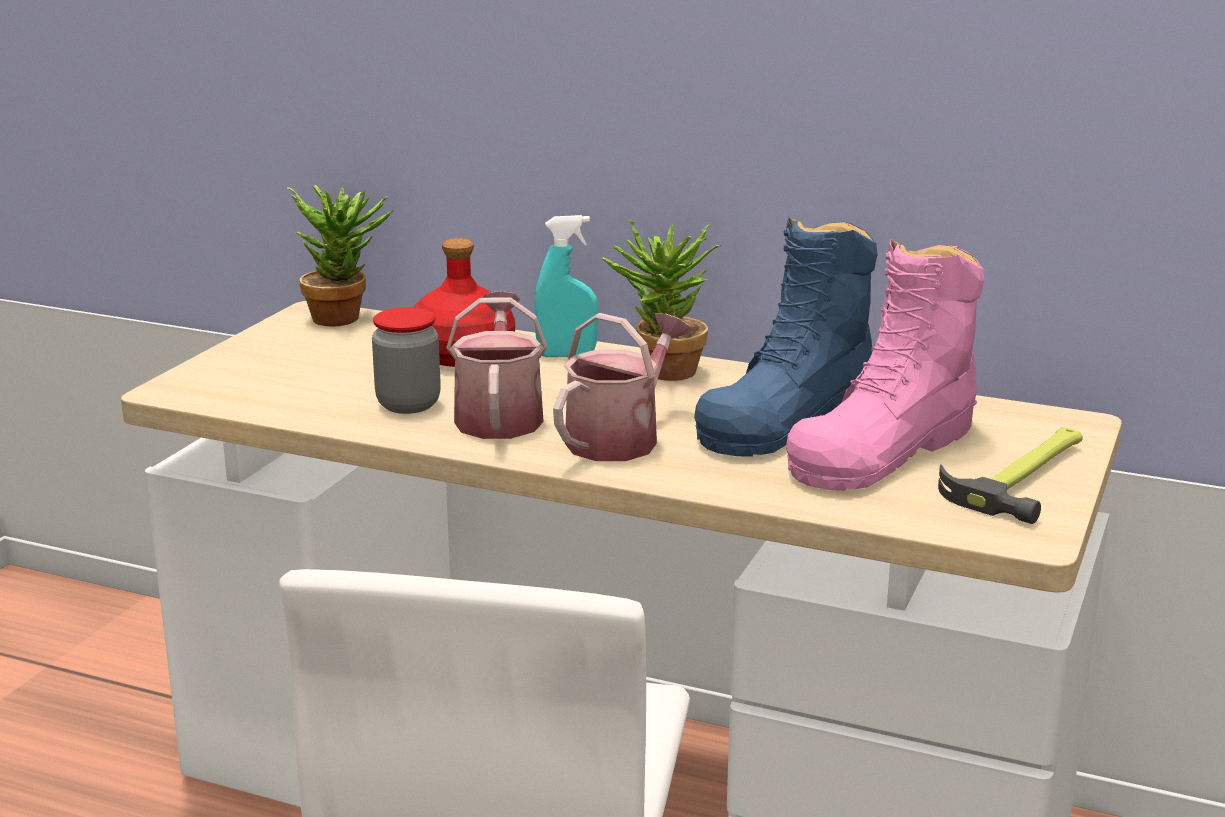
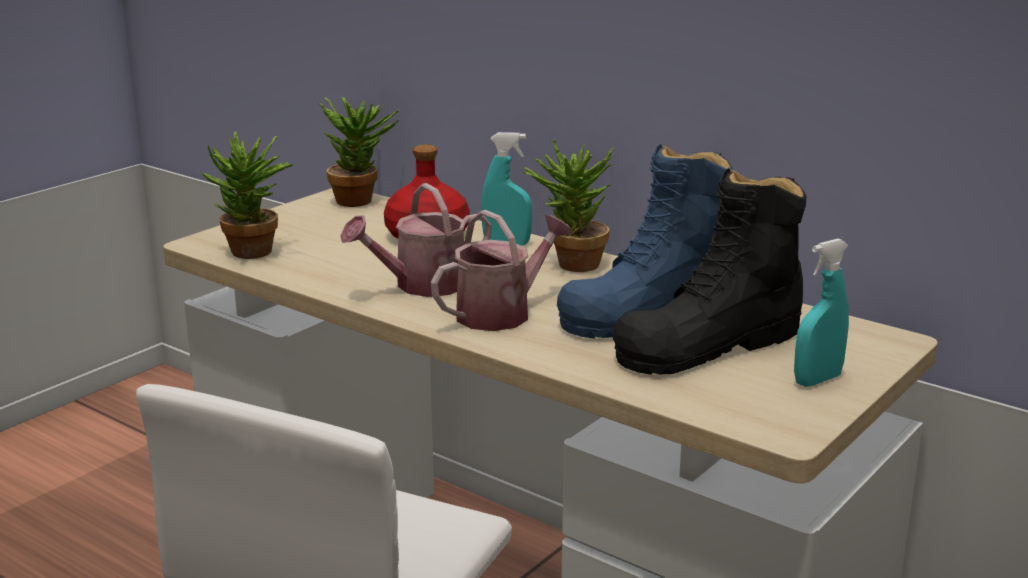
camera: 15 degrees right, 0 degrees up
jar [372,307,441,414] -> none
watering can [446,291,547,439] -> watering can turned 135 degrees counterclockwise [340,183,492,297]
pink boot [786,240,984,491] -> black boot [613,168,806,375]
hammer [938,427,1083,524] -> turquoise spray bottle [794,239,849,387]
none -> potted plant [202,132,293,259]

